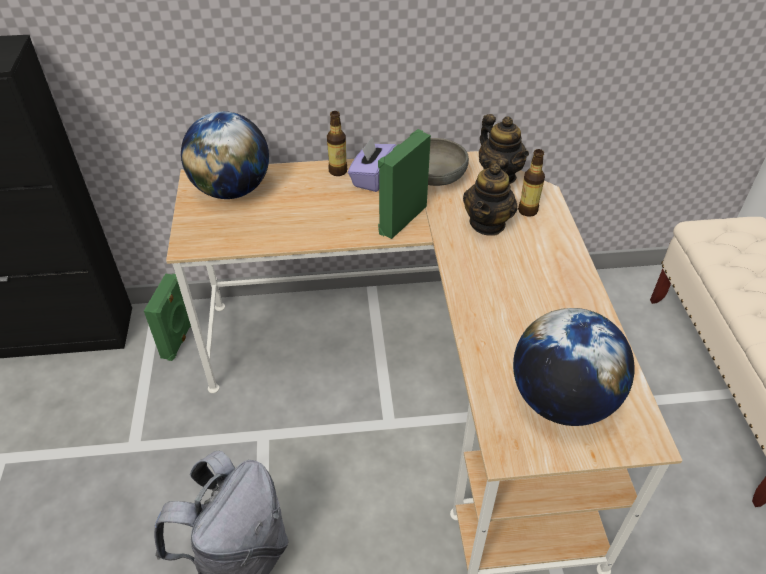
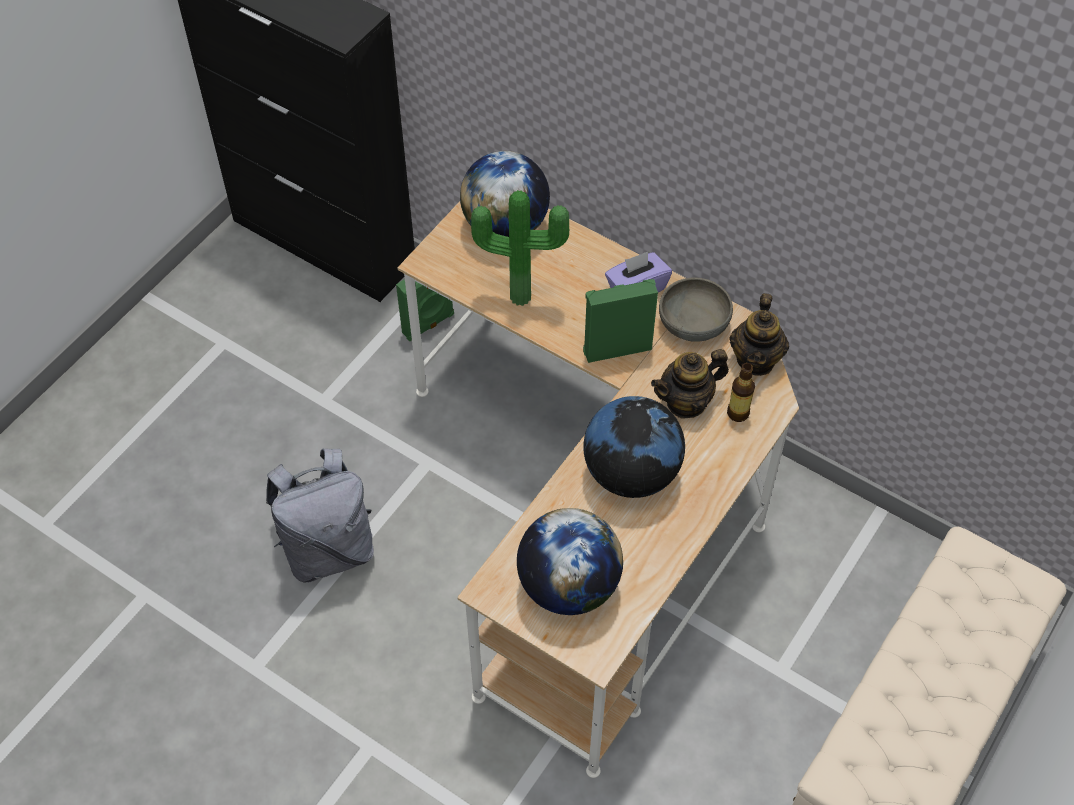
camera: 40 degrees right, 10 degrees up
bottle [327,111,347,176] -> none
none -> potted plant [471,190,569,306]
none -> globe [583,396,685,498]

